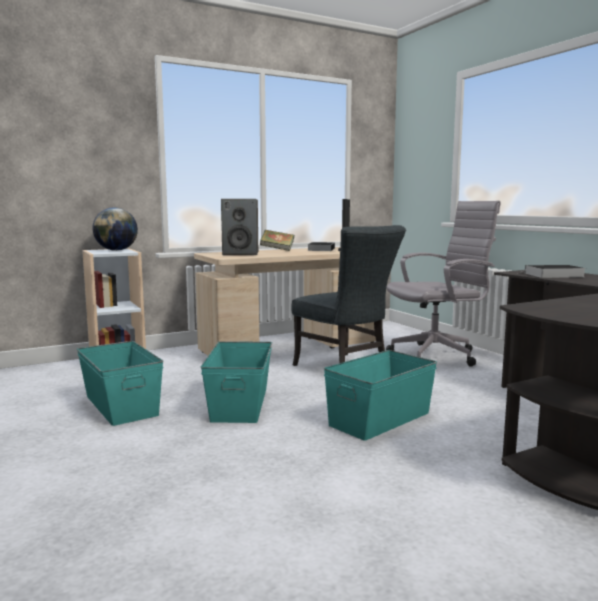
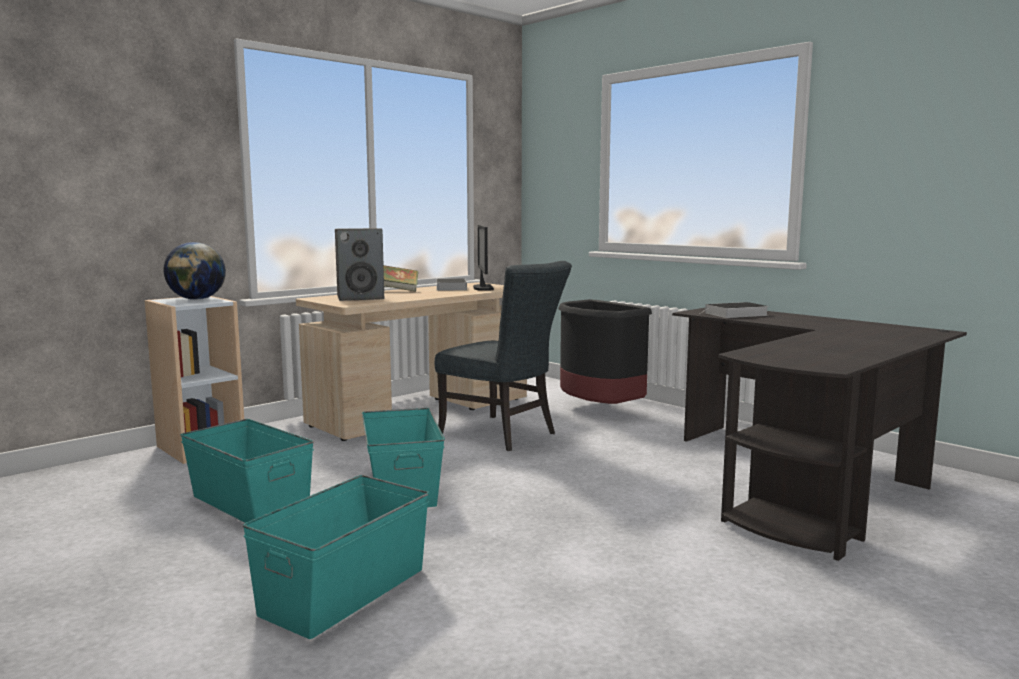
camera: 15 degrees left, 0 degrees up
turquoise storage box [324,350,437,441] -> turquoise storage box moved to [243,475,429,639]
grey office chair [386,201,501,367] -> black trash can [558,299,652,404]

